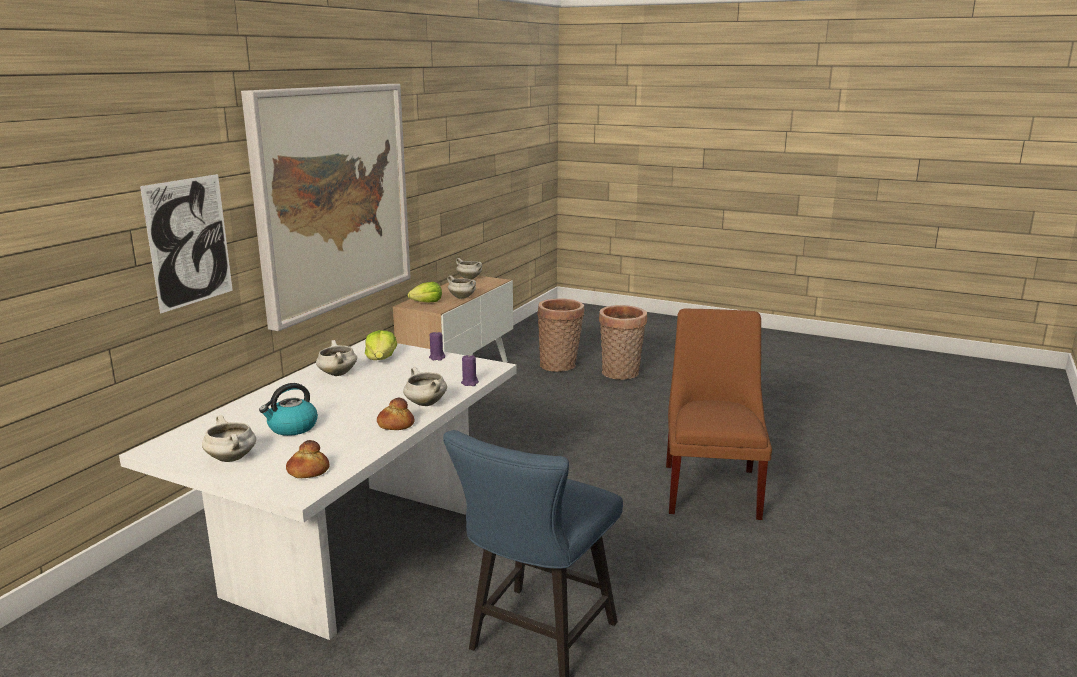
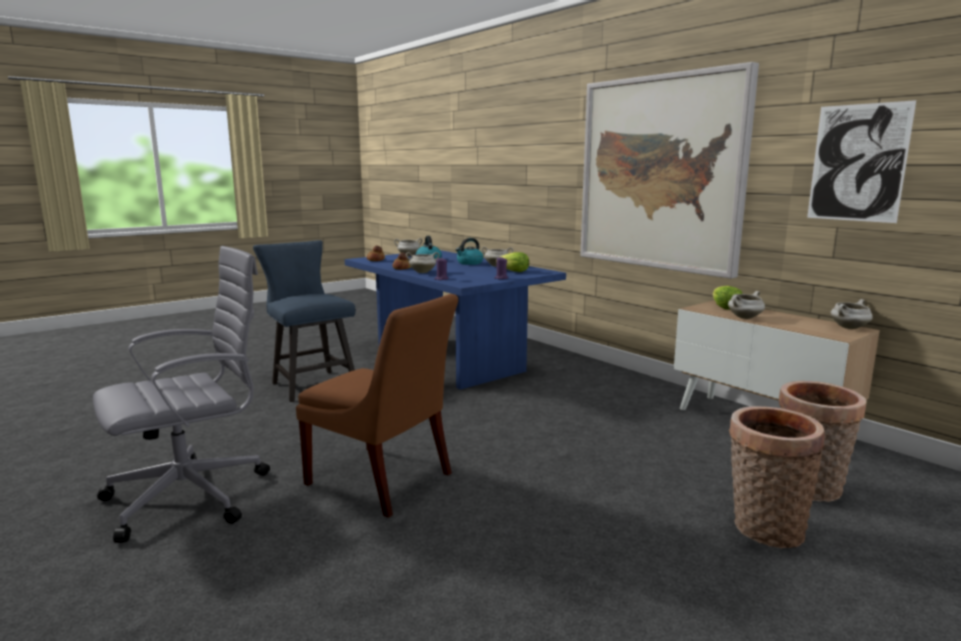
camera: 115 degrees right, 5 degrees down
white dining table [119,340,516,640] -> blue dining table [345,250,566,390]
picture [140,174,233,314] -> picture moved to [807,100,916,223]
none -> grey office chair [93,246,270,543]
none -> kettle [455,238,483,265]

